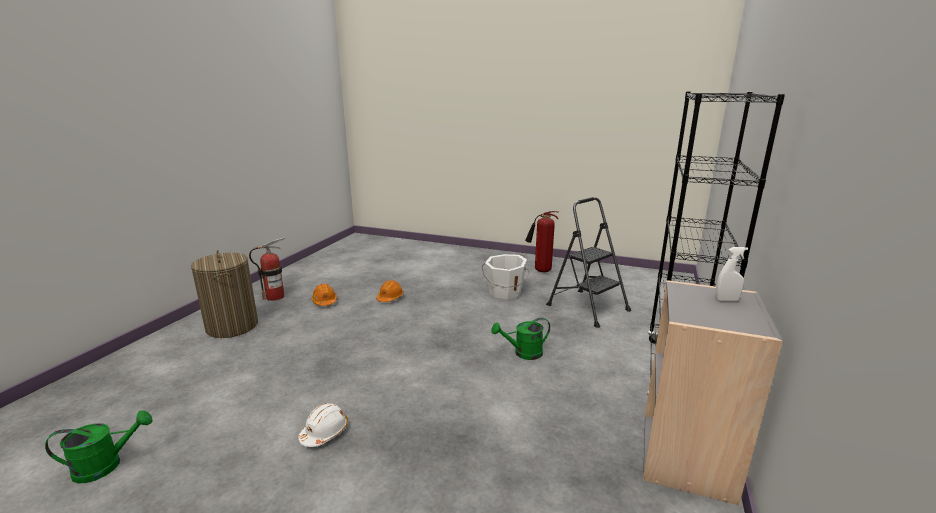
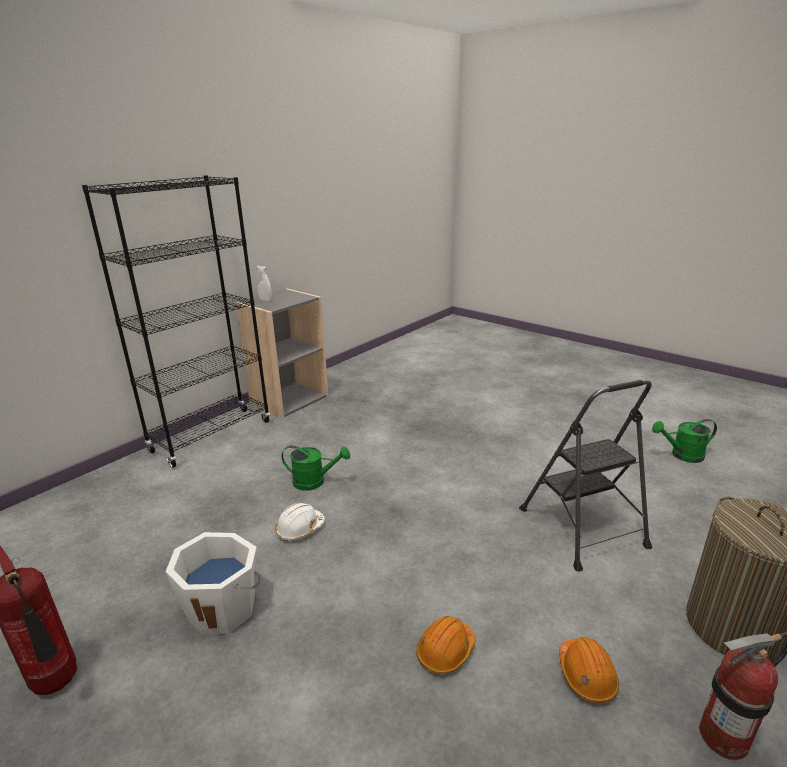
camera: 160 degrees left, 5 degrees up
white hard hat [298,403,348,447] -> white hard hat moved to [275,503,325,541]
black step ladder [546,197,631,328] -> black step ladder moved to [519,380,652,572]

